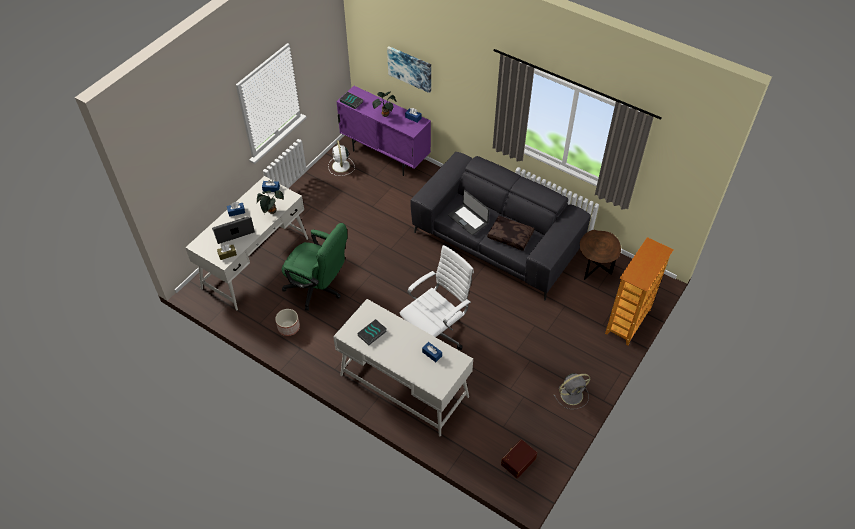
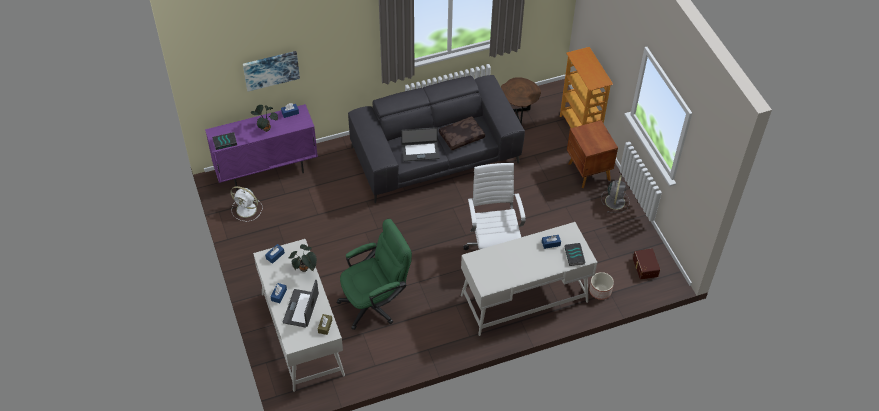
camera: 55 degrees left, 0 degrees up
planter [275,309,300,336] -> planter moved to [589,272,614,300]
book [358,319,387,346] -> book moved to [565,243,585,266]
none -> brown nightstand [567,120,618,188]

